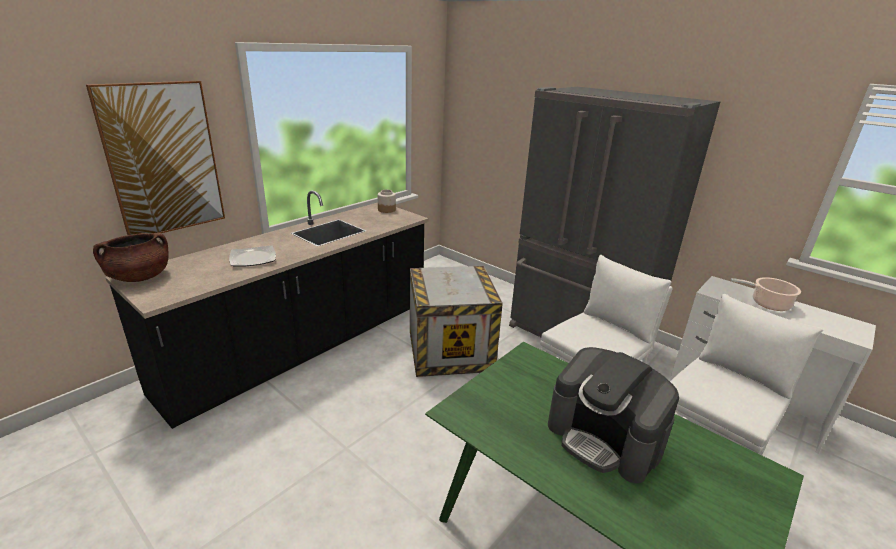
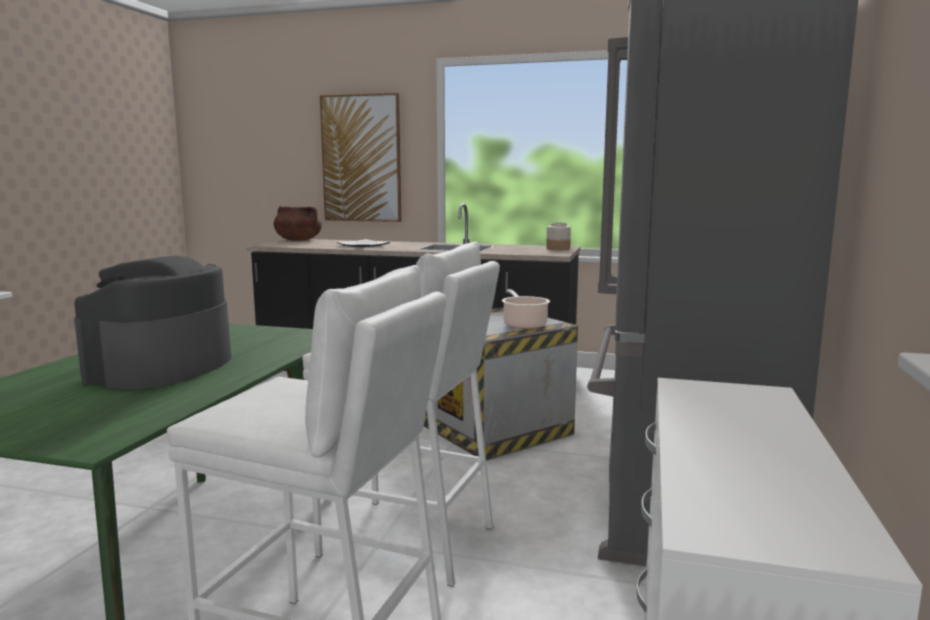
camera: 65 degrees right, 15 degrees down
cooking pot [731,277,801,311] -> cooking pot moved to [502,289,550,329]

